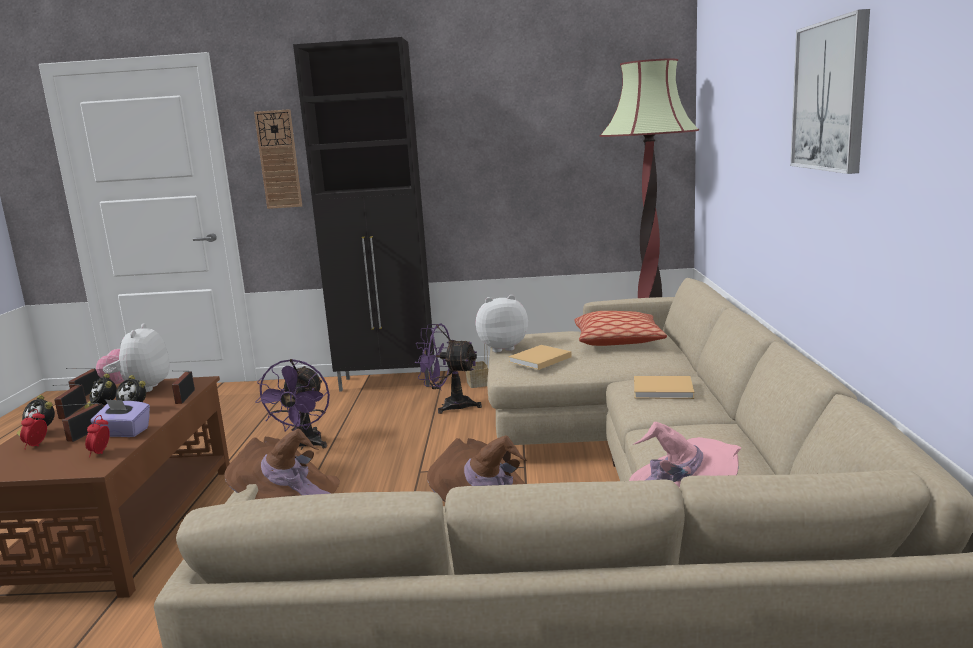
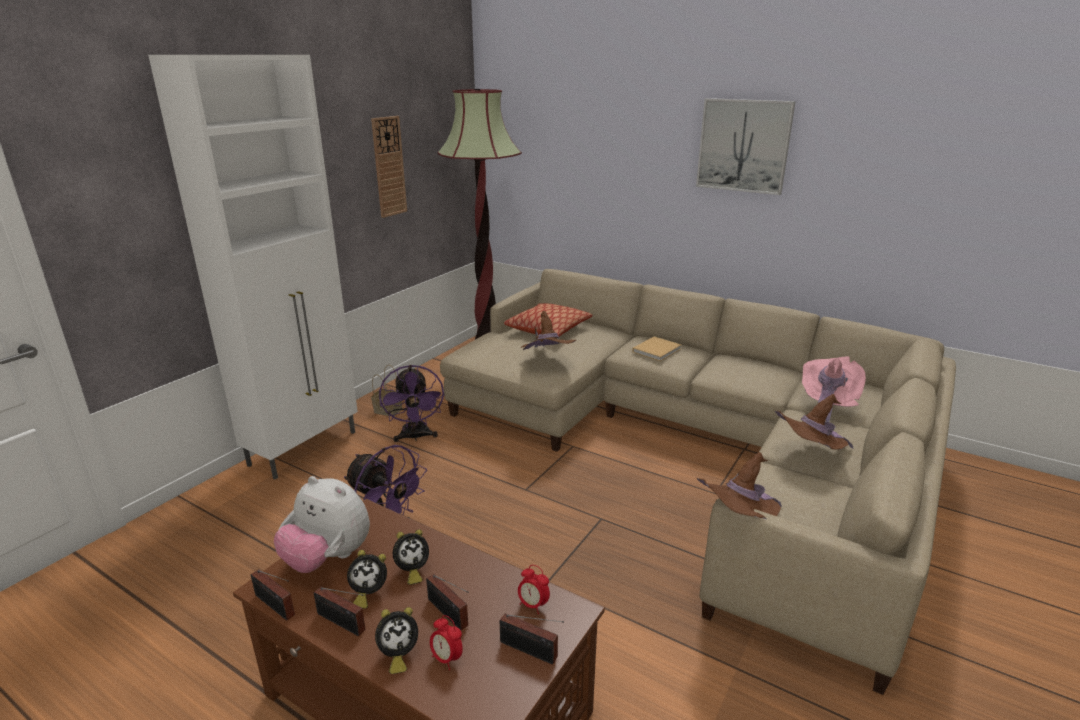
camera: 60 degrees left, 10 degrees up
purple tissue box [91,399,150,437] -> none
radio [172,371,195,404] -> radio moved to [500,614,564,665]
wall clock [254,109,302,209] -> wall clock moved to [371,116,407,218]
black cabinet [293,37,434,392] -> white cabinet [148,55,358,480]
purple fan [415,324,482,414] -> purple fan turned 60 degrees counterclockwise [379,365,445,442]
plush toy [476,295,528,352] -> none
beige book [508,345,572,370] -> brown hat [521,311,576,350]

